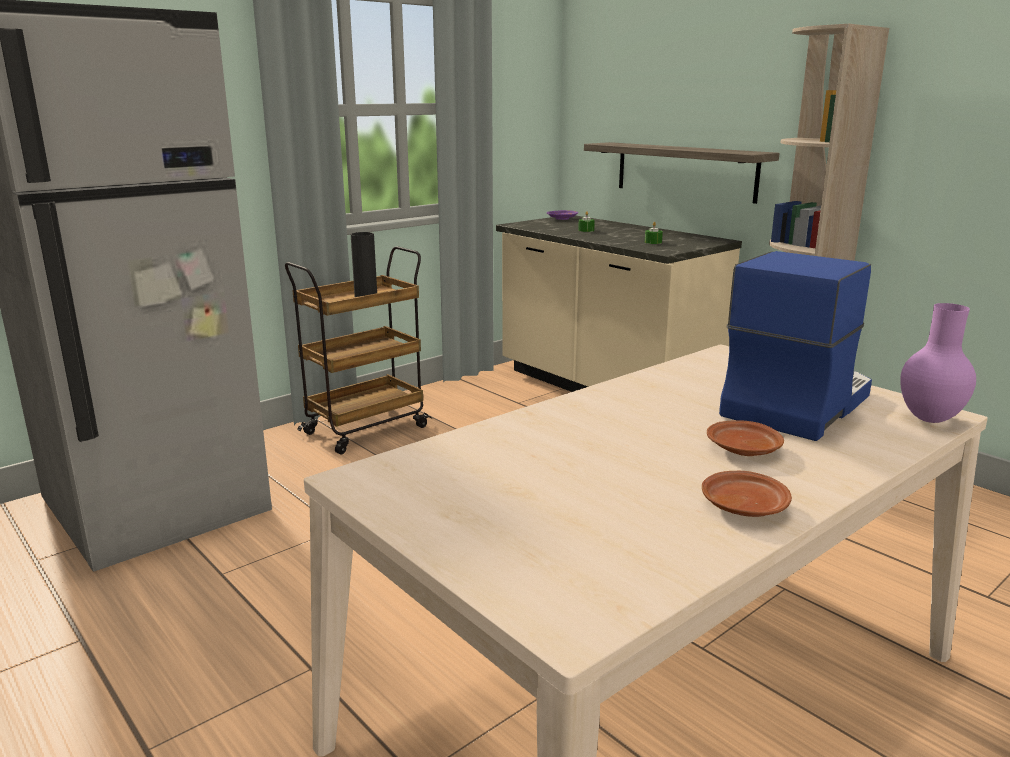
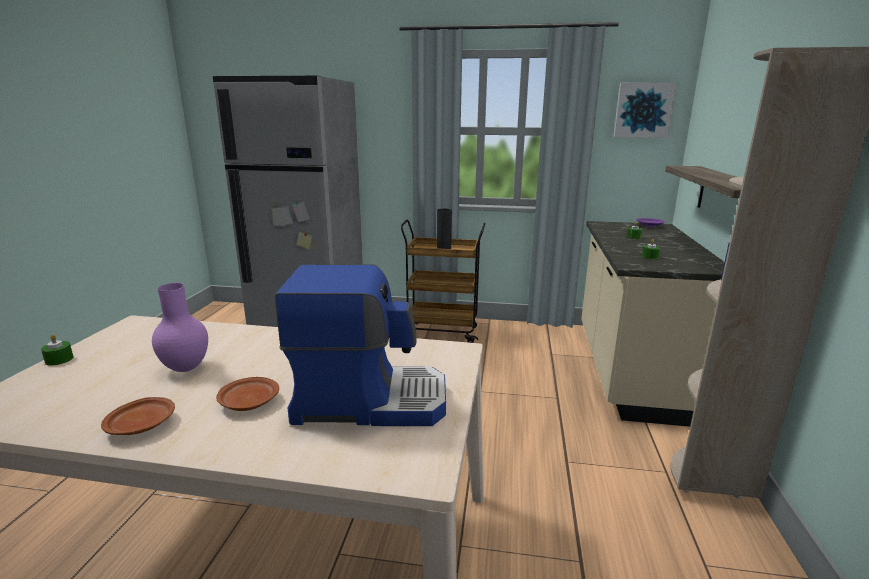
camera: 50 degrees right, 0 degrees up
purple vase [900,303,976,423] -> purple vase moved to [152,283,208,372]
none -> green candle [41,334,74,366]
none -> picture [613,82,677,138]

